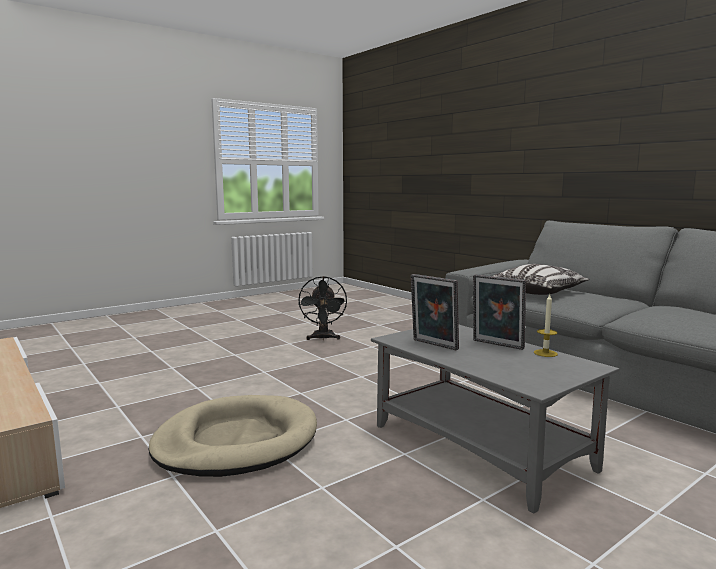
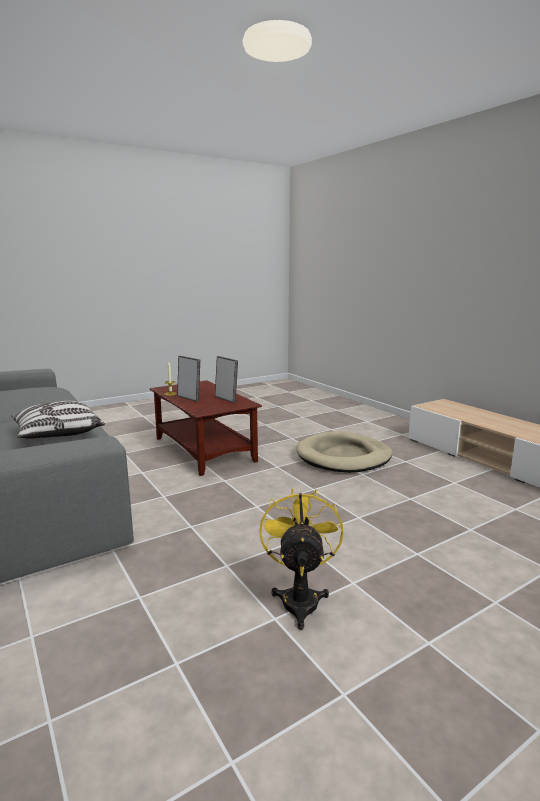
camera: 175 degrees left, 5 degrees up
black fan [298,276,347,340] -> yellow fan [259,487,343,630]
grey coffee table [371,325,619,514] -> brown coffee table [150,380,262,476]

